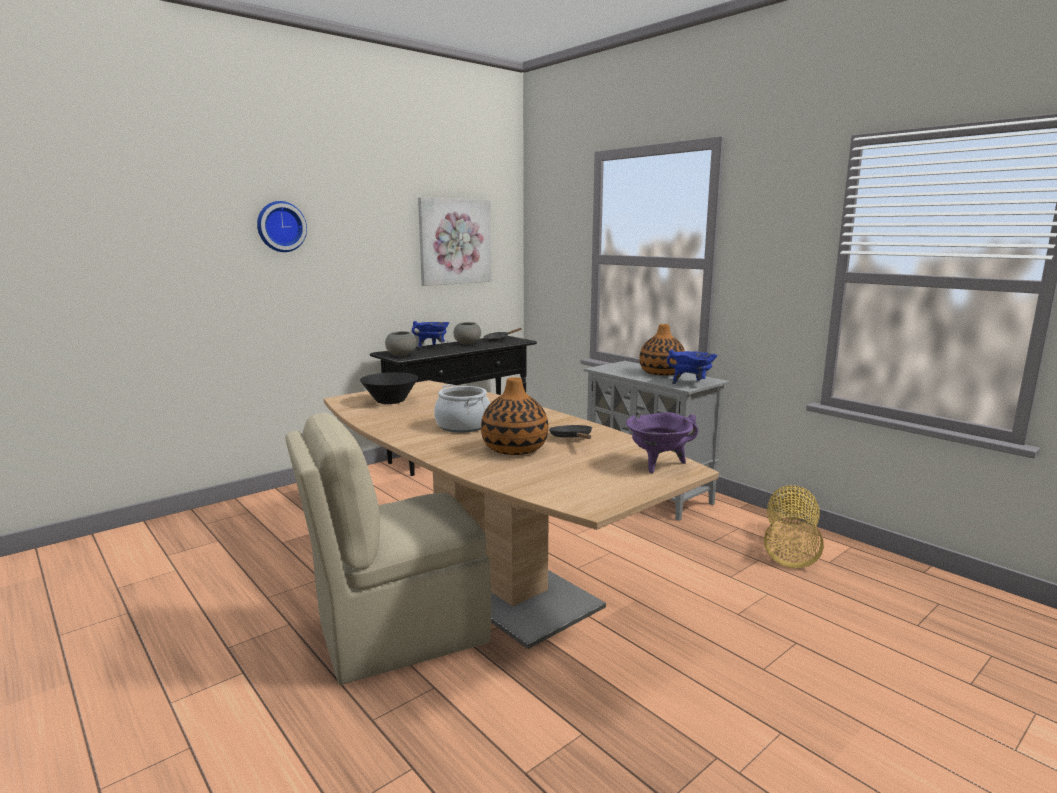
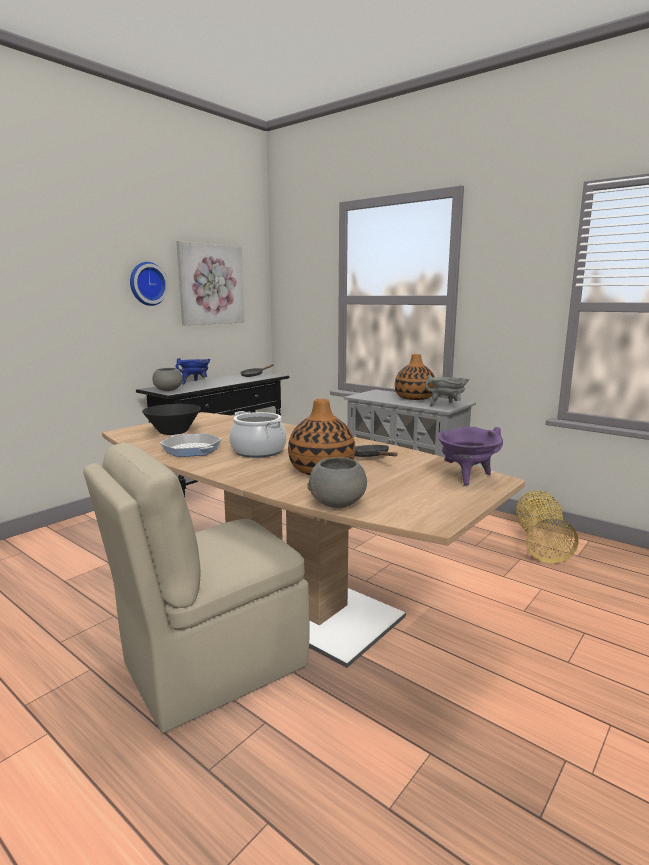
camera: 10 degrees left, 0 degrees up
wall clock [257,201,307,252] -> wall clock moved to [130,262,168,306]
grey bowl [453,322,481,345] -> grey bowl moved to [307,457,367,508]
blue cooking pot [667,349,718,384] -> grey cooking pot [425,375,469,407]
none -> frying pan [160,433,222,457]

